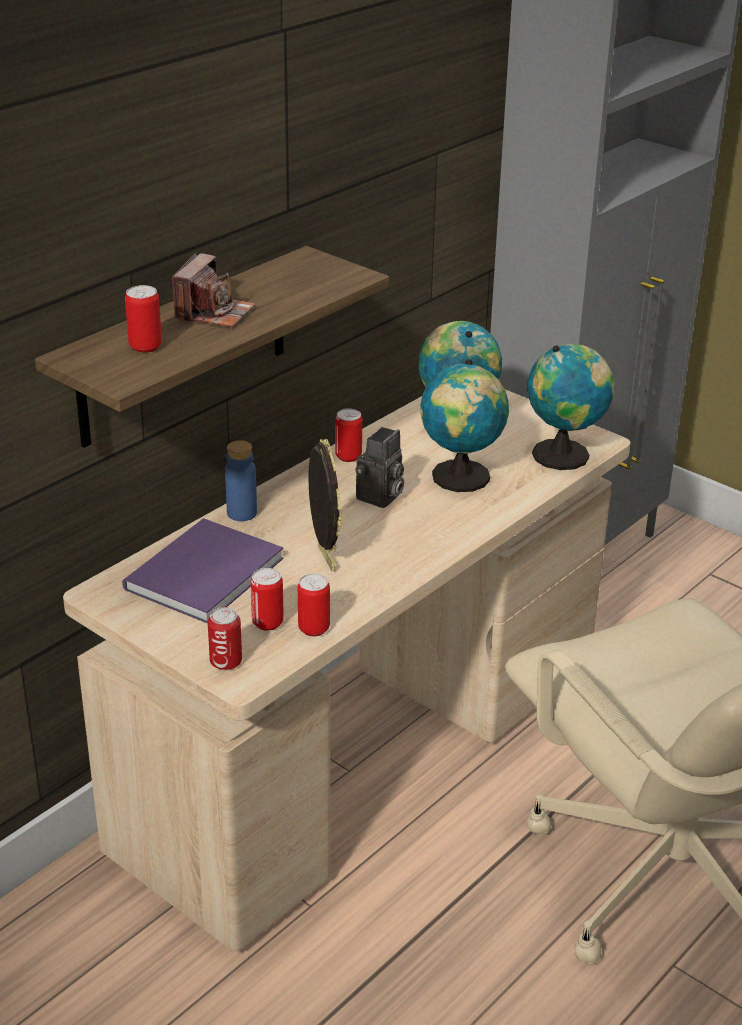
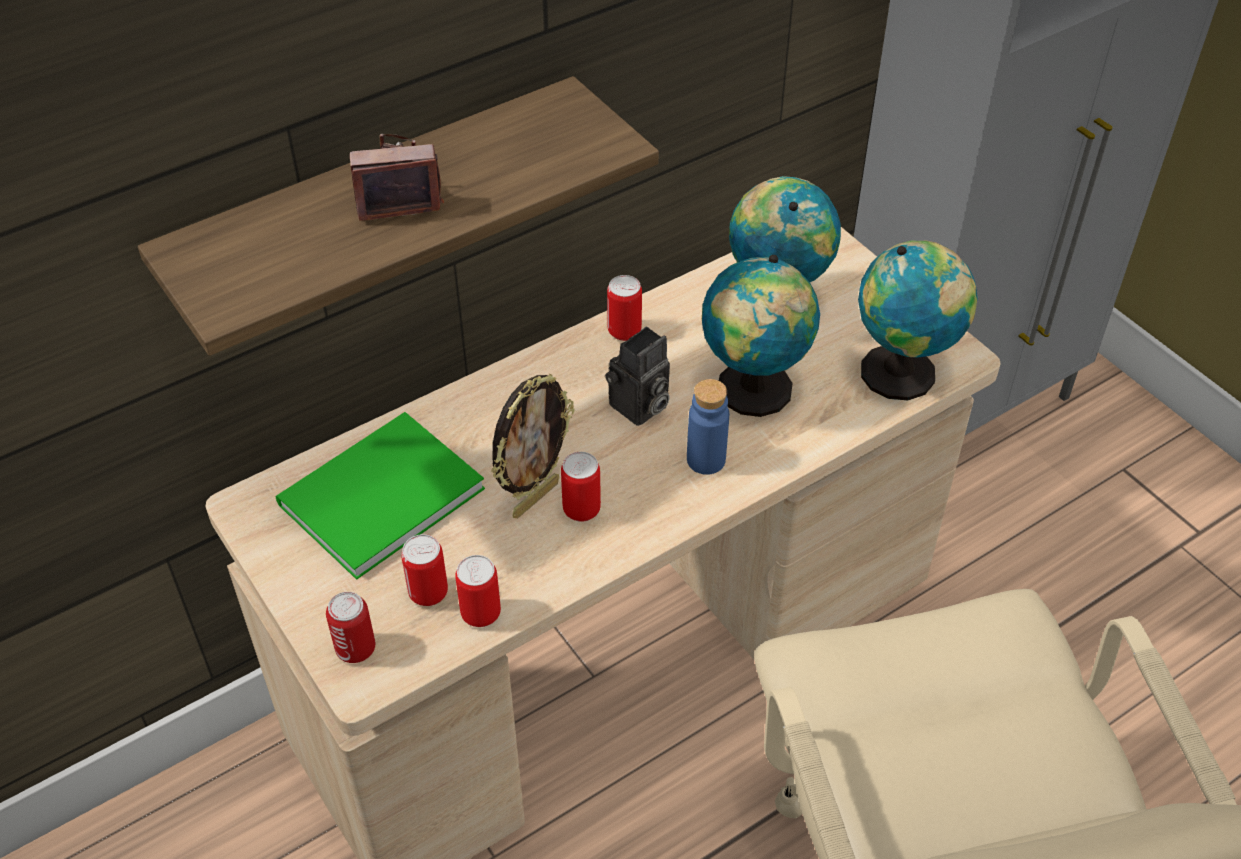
camera: 15 degrees right, 15 degrees up
purple book [122,518,284,624] -> green book [275,412,485,580]
can [125,285,162,353] -> can moved to [561,452,601,522]
camera [172,253,255,327] -> camera turned 135 degrees counterclockwise [350,134,444,221]
blue bottle [225,440,257,521] -> blue bottle moved to [687,379,729,475]
picture frame [308,439,343,571] -> picture frame turned 45 degrees clockwise [491,373,574,518]

